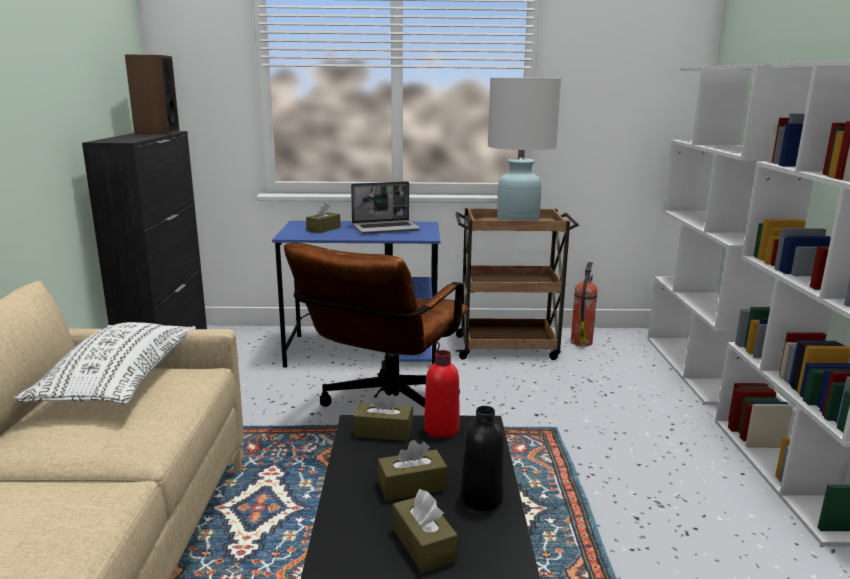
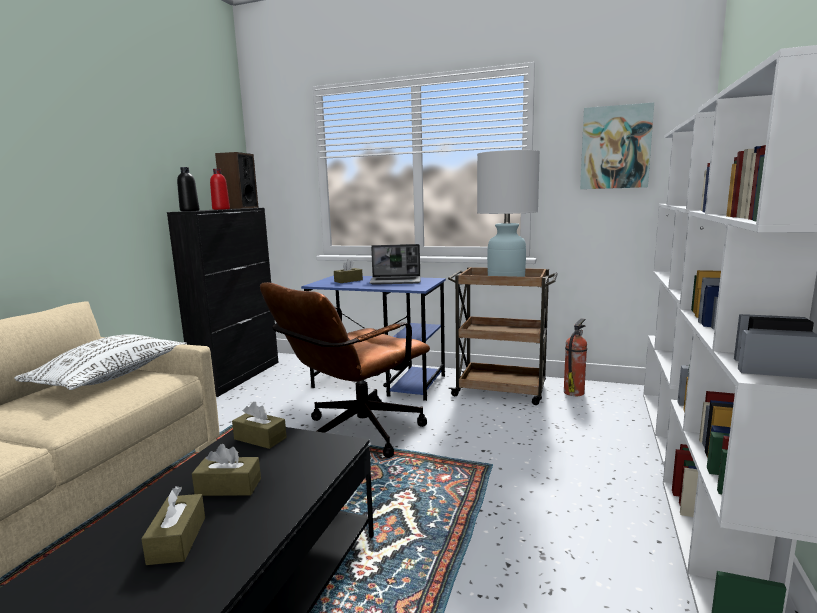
camera: 20 degrees right, 5 degrees down
red bottle [424,350,460,438] -> red bottle moved to [210,169,230,210]
black bottle [461,406,504,511] -> black bottle moved to [177,167,199,211]
none -> picture [580,102,654,189]

